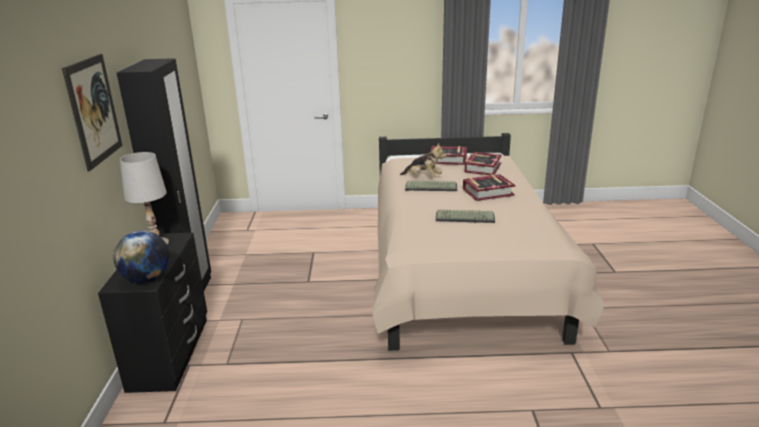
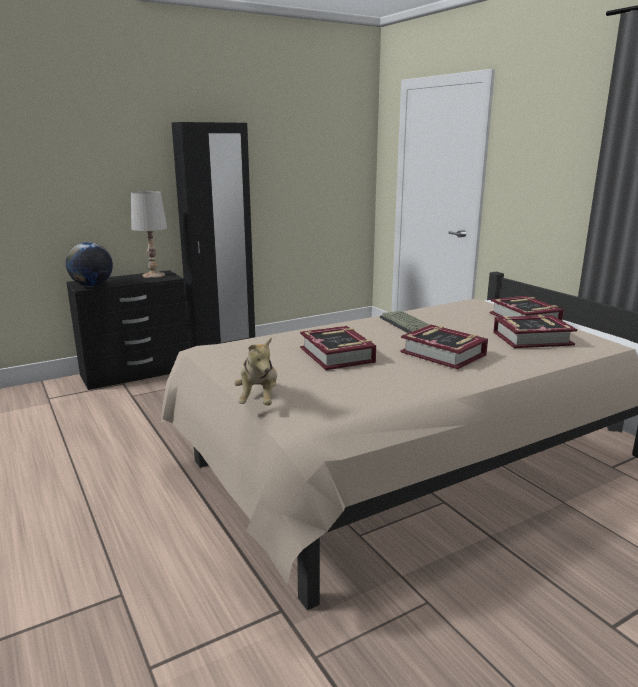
camera: 60 degrees right, 5 degrees down
picture [62,54,123,171] -> none
plush toy [400,143,446,177] -> plush toy moved to [234,337,277,406]
keyboard [436,210,495,223] -> book [300,326,376,370]

